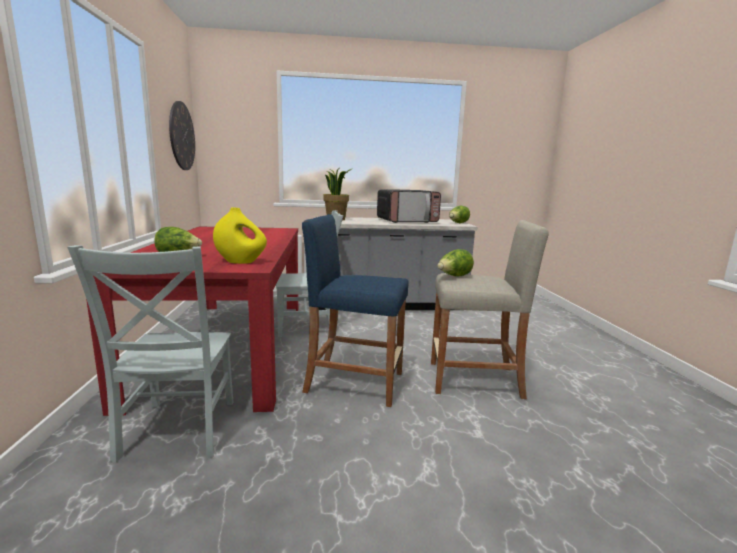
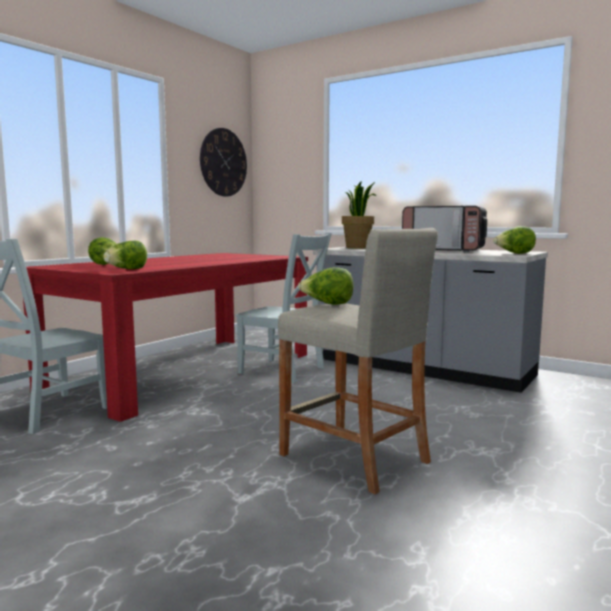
camera: 40 degrees right, 5 degrees down
yellow vase [213,207,267,264] -> lettuce [104,241,147,269]
blue stool [302,214,409,407] -> none

